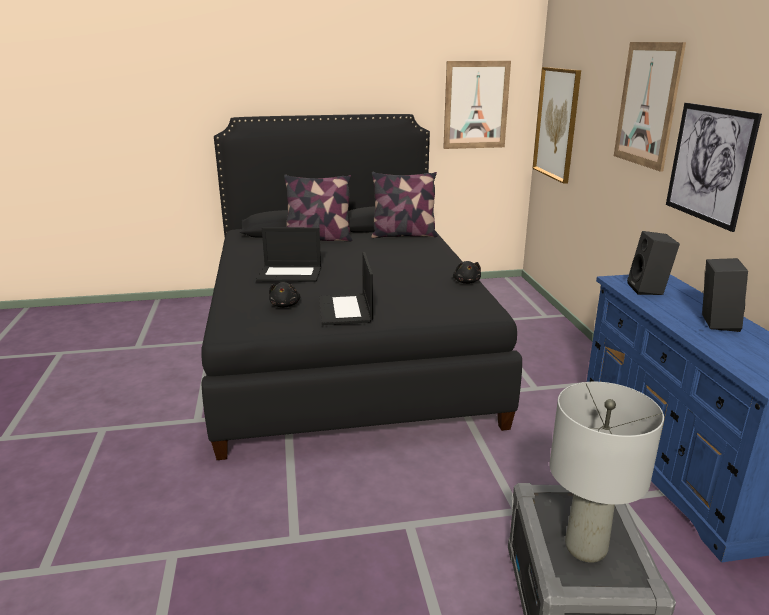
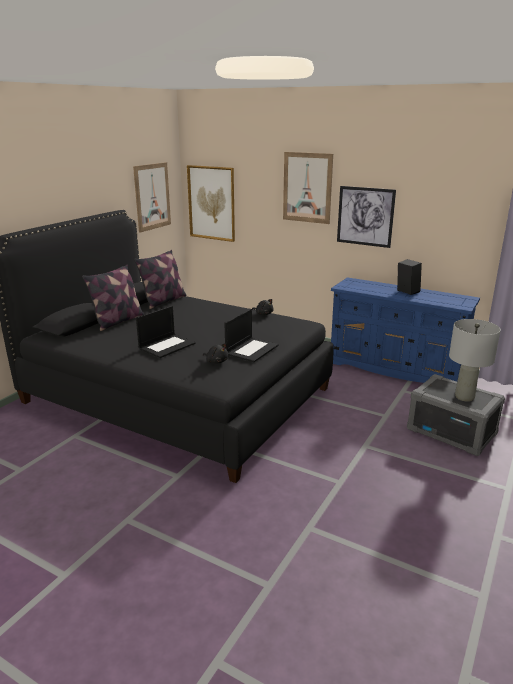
camera: 50 degrees left, 0 degrees up
laptop [319,252,373,325] -> laptop turned 90 degrees counterclockwise [225,309,279,362]
black speaker [627,231,680,295] -> none

